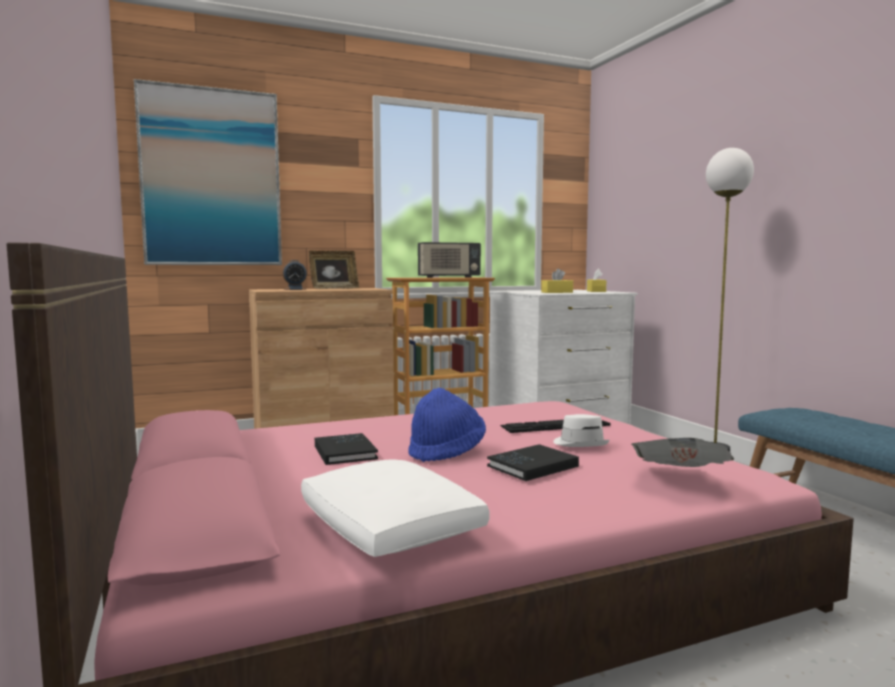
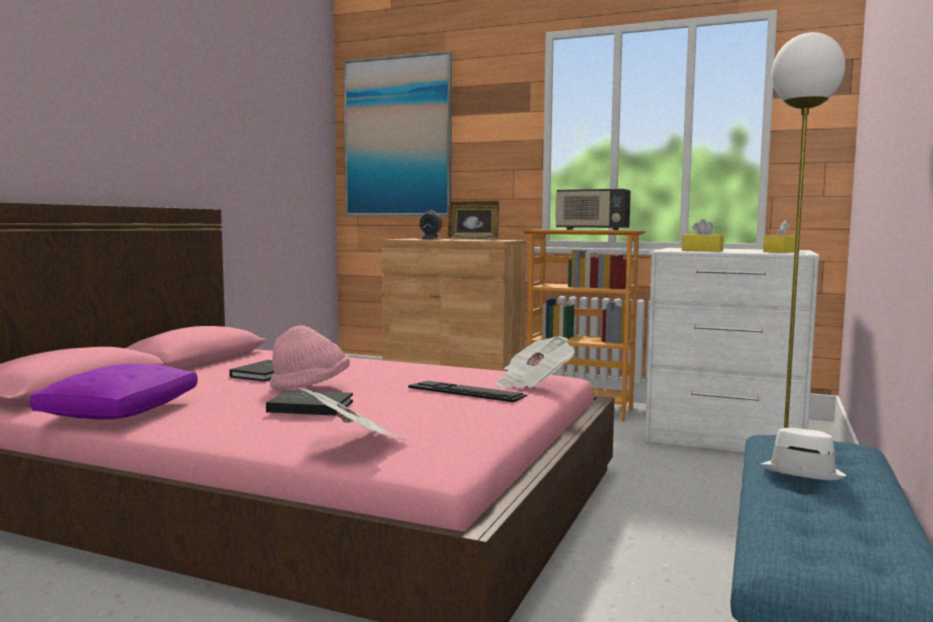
camera: 45 degrees right, 0 degrees up
white pillow [301,459,489,557] -> purple pillow [30,363,198,419]
blue hat [408,388,486,462] -> pink hat [270,325,350,389]
white hat [553,414,610,447] -> white hat moved to [761,428,846,480]
none -> newspaper [495,336,575,388]

